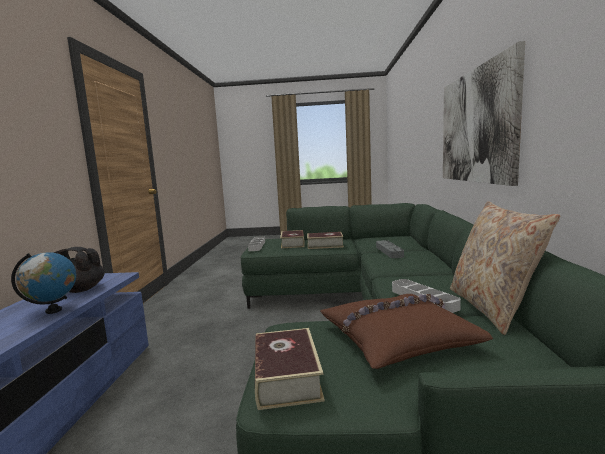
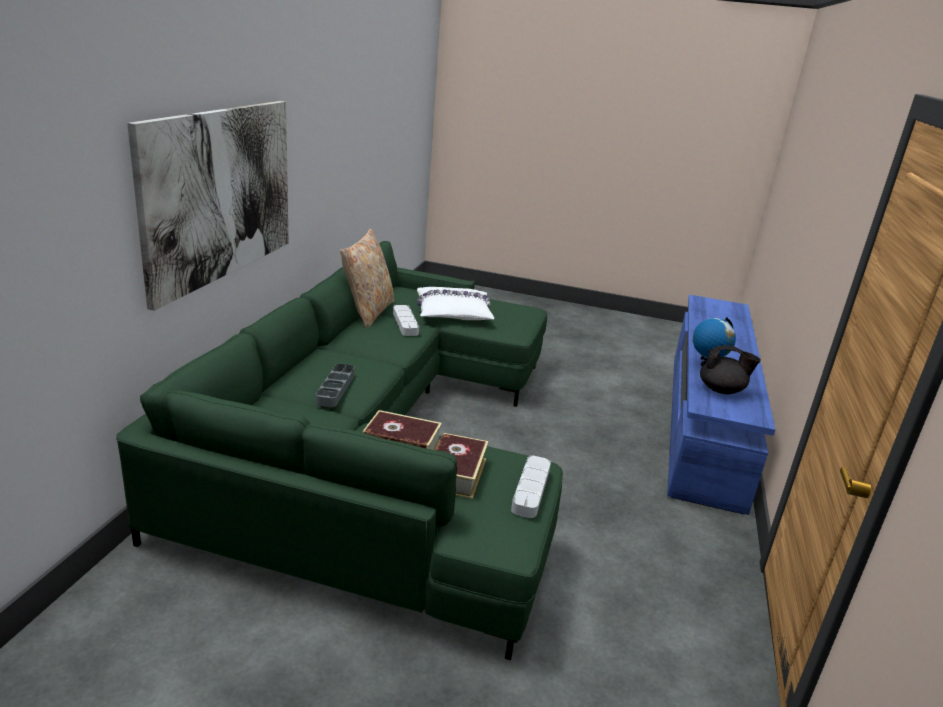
camera: 170 degrees left, 15 degrees up
book [255,328,325,410] -> none
brown pillow [320,294,493,369] -> white pillow [417,287,494,320]

